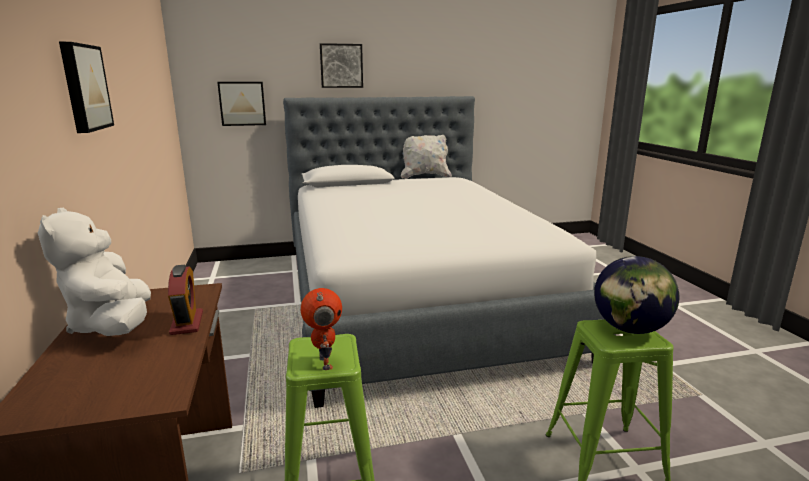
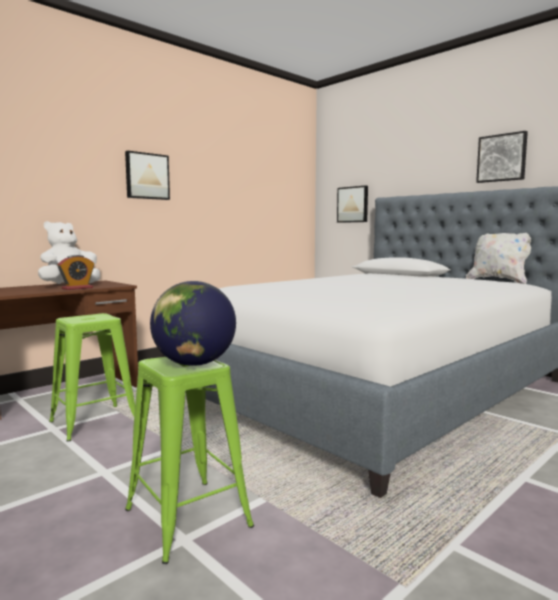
camera: 60 degrees right, 10 degrees down
toy robot [301,288,342,370] -> none
picture [320,43,363,88] -> picture moved to [476,131,528,183]

